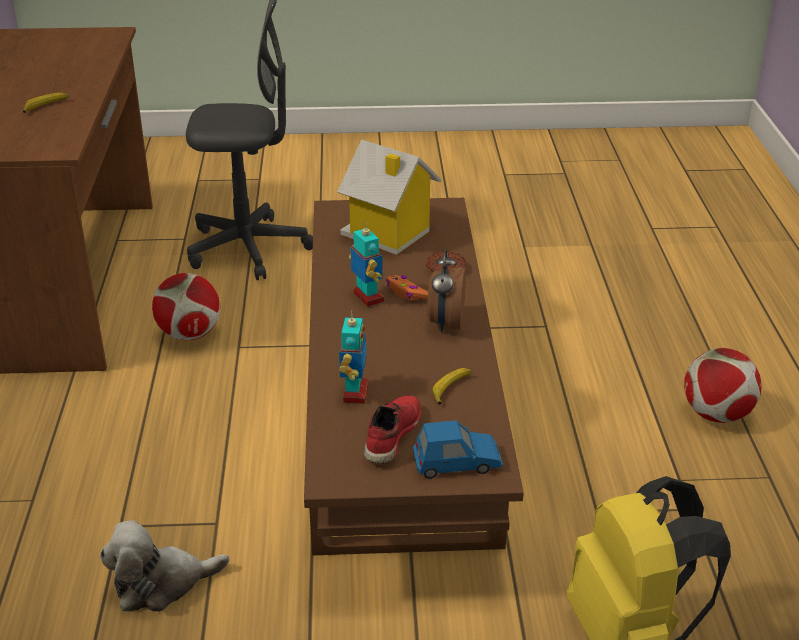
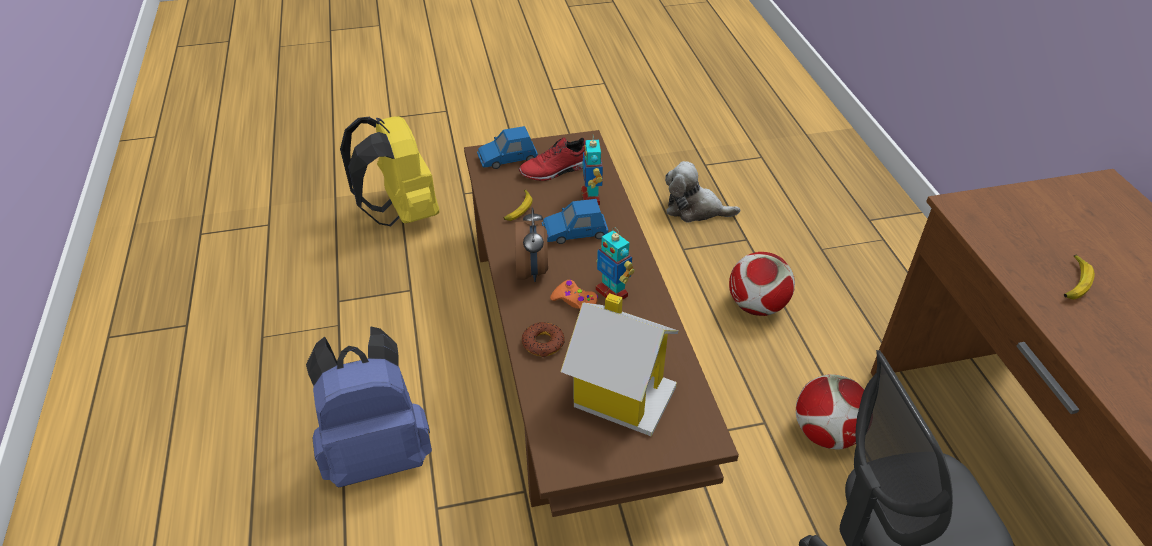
camera: 170 degrees right, 10 degrees up
plush toy [100,520,230,612] -> plush toy turned 135 degrees counterclockwise [665,161,740,223]
red shoe [364,395,421,464] -> red shoe turned 60 degrees clockwise [519,137,585,181]
football [684,348,761,423] -> football moved to [729,252,795,316]
none -> blue backpack [306,326,432,487]
none -> blue toy car [542,199,608,244]

